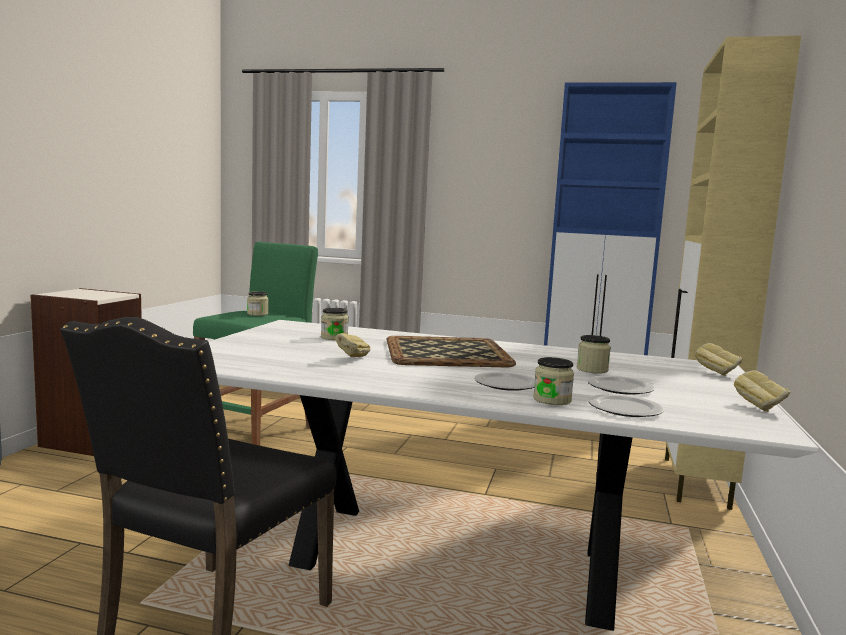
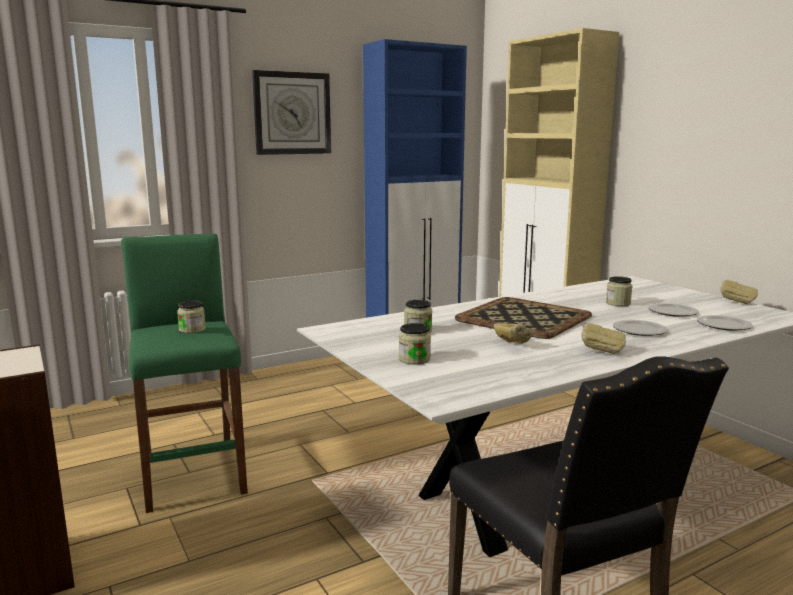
camera: 45 degrees left, 5 degrees up
jar [533,357,574,405] -> jar moved to [399,323,431,365]
bread [695,343,742,376] -> bread moved to [581,323,626,354]
none -> wall clock [252,70,331,155]

